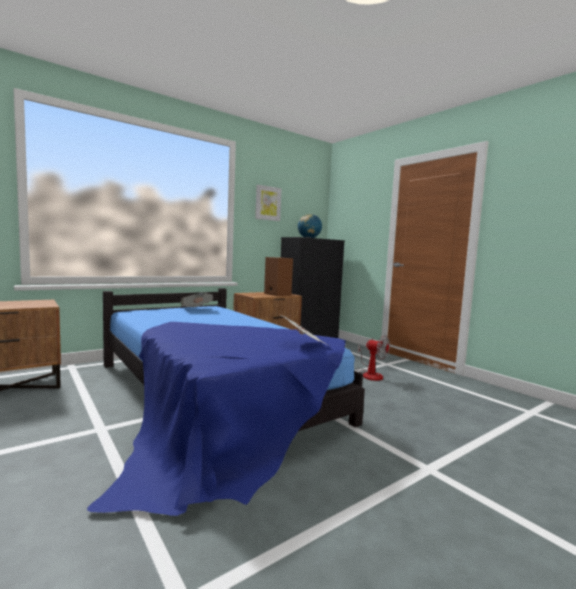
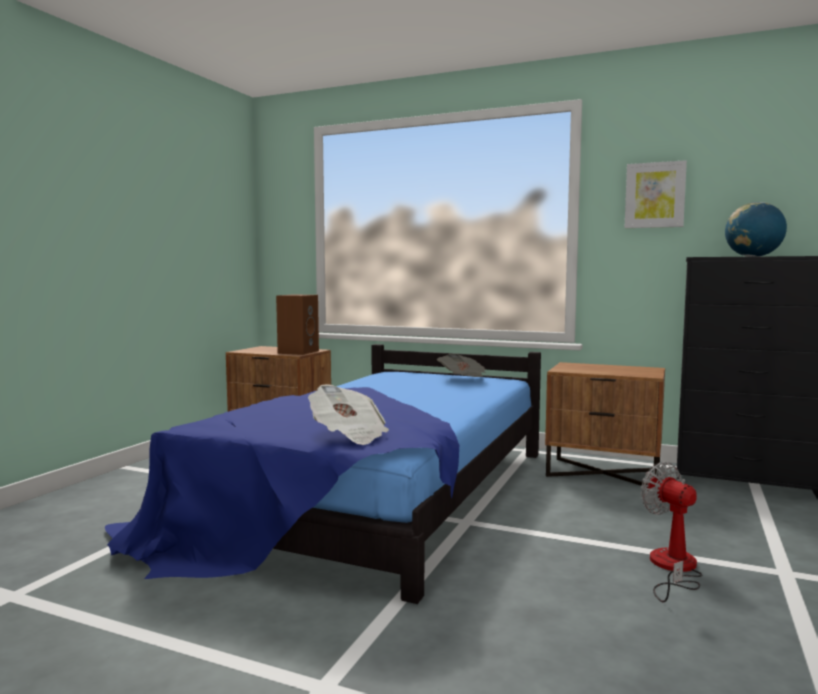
camera: 60 degrees right, 0 degrees up
brown speaker [264,257,293,296] -> brown speaker moved to [276,295,319,355]
fan [356,335,390,381] -> fan turned 150 degrees clockwise [640,461,702,602]

